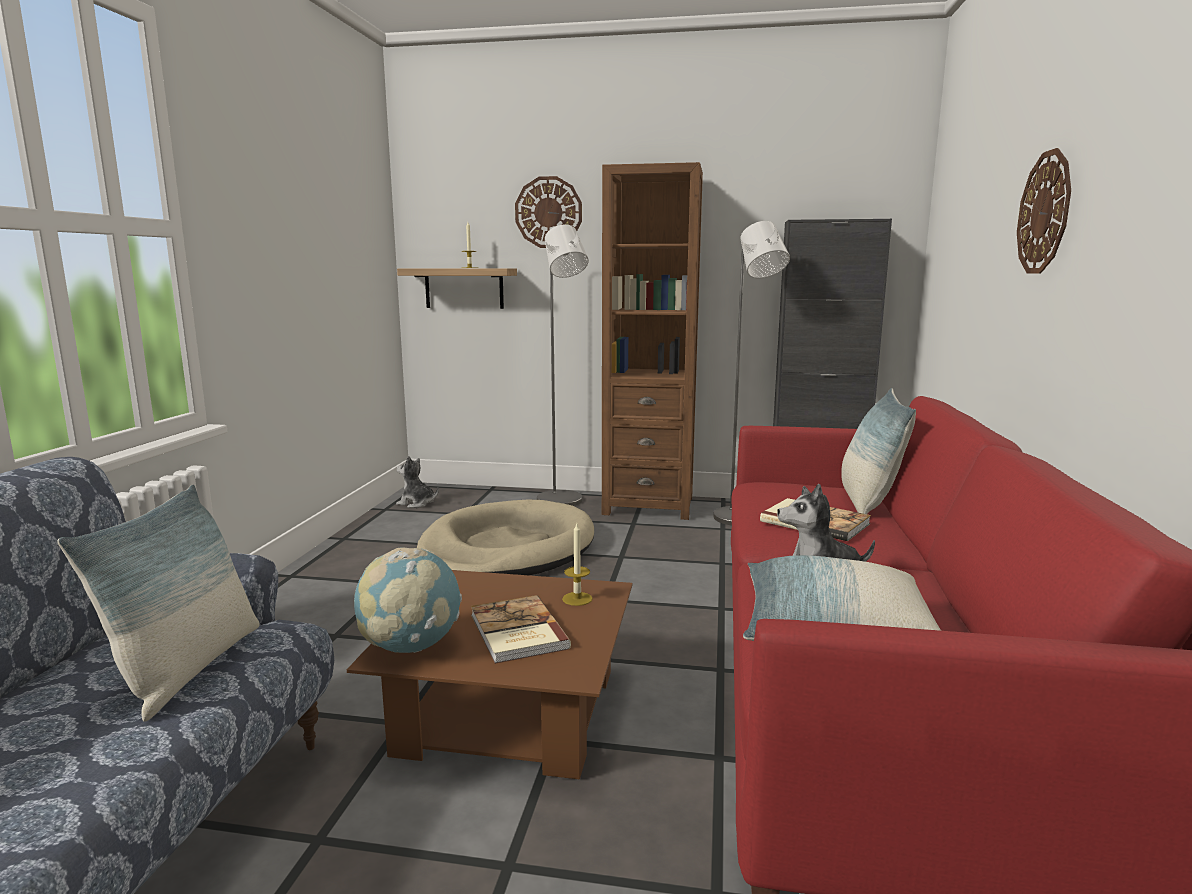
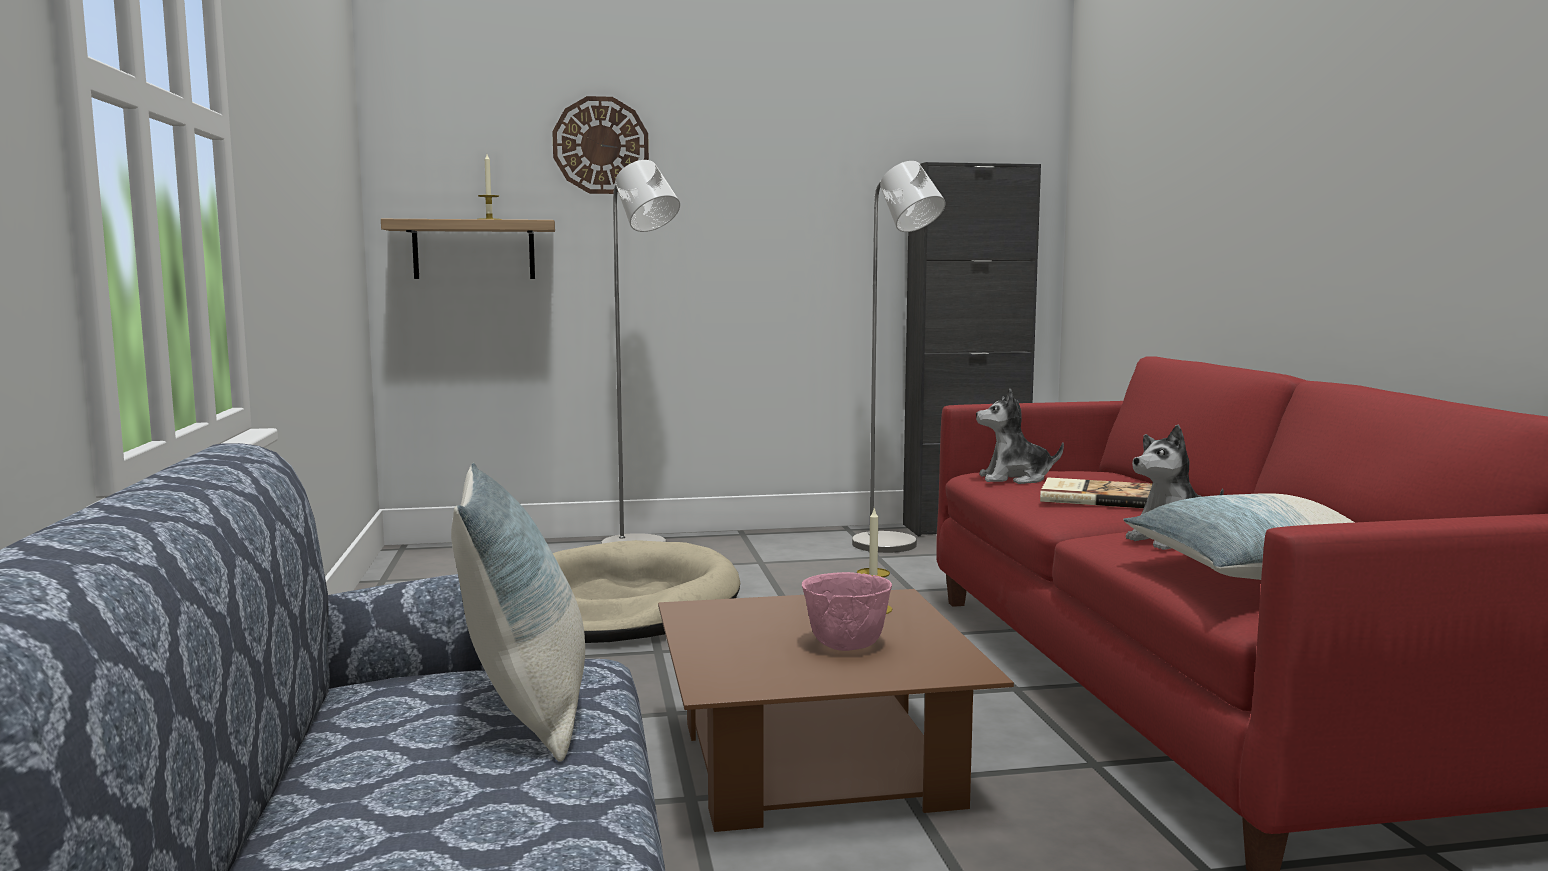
camera: 20 degrees left, 5 degrees down
globe [354,547,462,653] -> none
plush toy [396,456,439,508] -> plush toy moved to [976,389,1064,484]
book [471,595,571,664] -> pink bowl [802,572,892,651]
brown bookcase [602,162,703,520] -> none
pillow [841,388,916,514] -> none
wall clock [1017,148,1071,274] -> none

